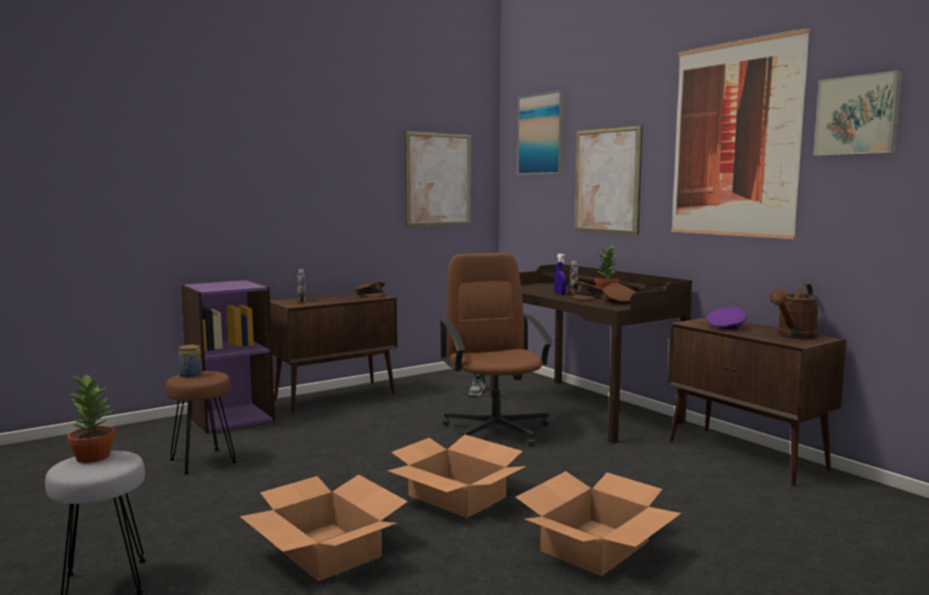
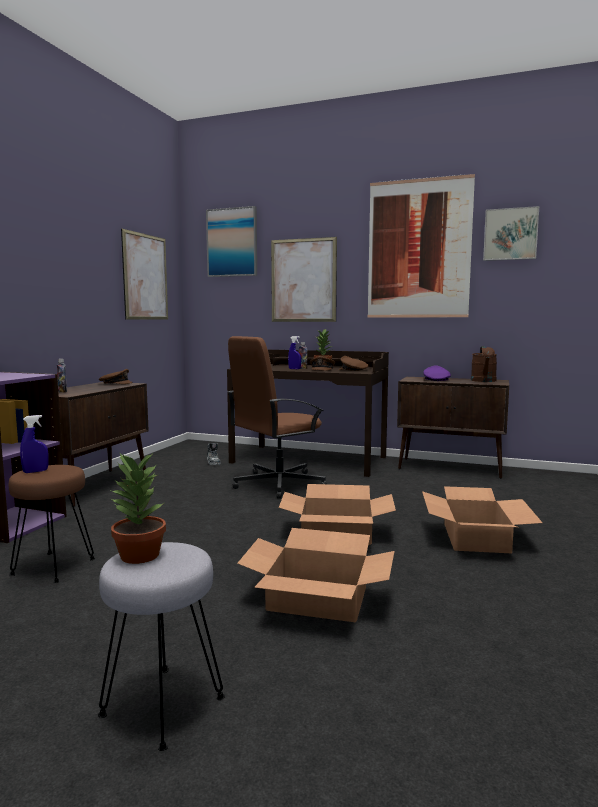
camera: 35 degrees left, 0 degrees up
jar [179,345,202,377] -> blue spray bottle [20,415,49,473]
brown office chair [439,253,554,446] -> brown office chair turned 75 degrees counterclockwise [228,336,327,499]

